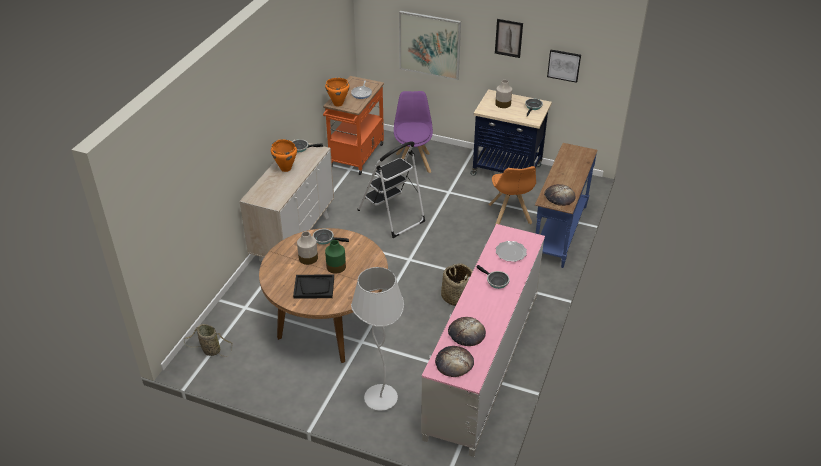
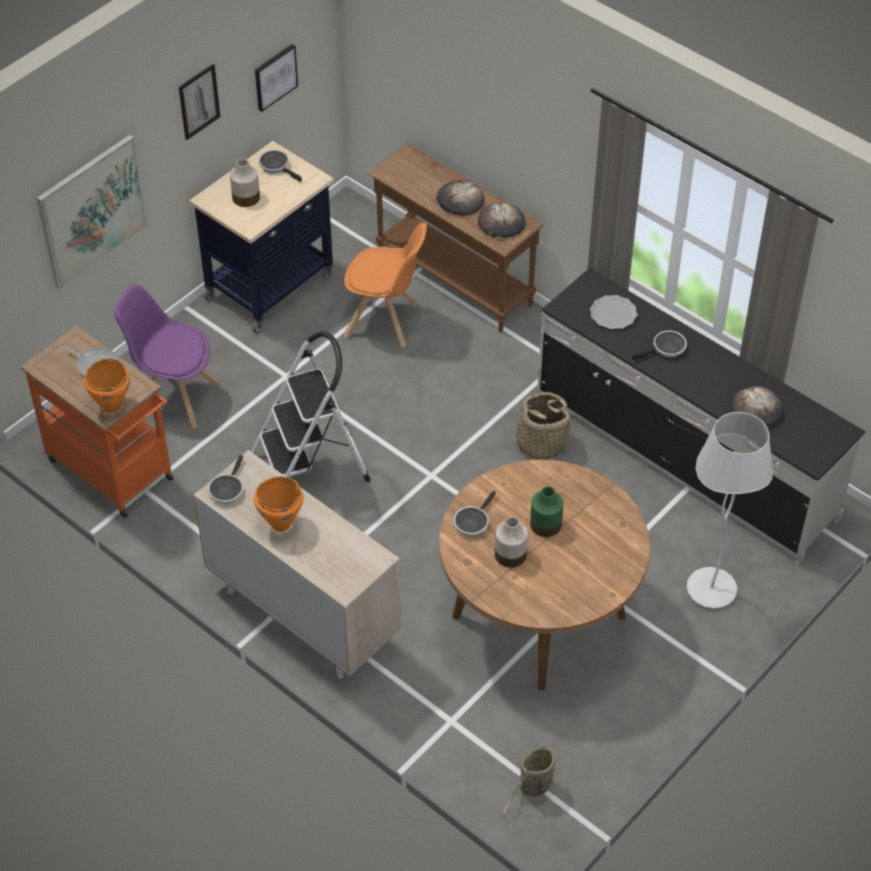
camera: 70 degrees left, 10 degrees up
black tray [293,275,334,298] -> none
pink cabinet [421,224,545,457] -> black cabinet [538,268,865,564]
bread [435,346,474,377] -> bread moved to [436,180,484,216]
blue console table [535,143,598,268] -> brown console table [367,143,544,332]

